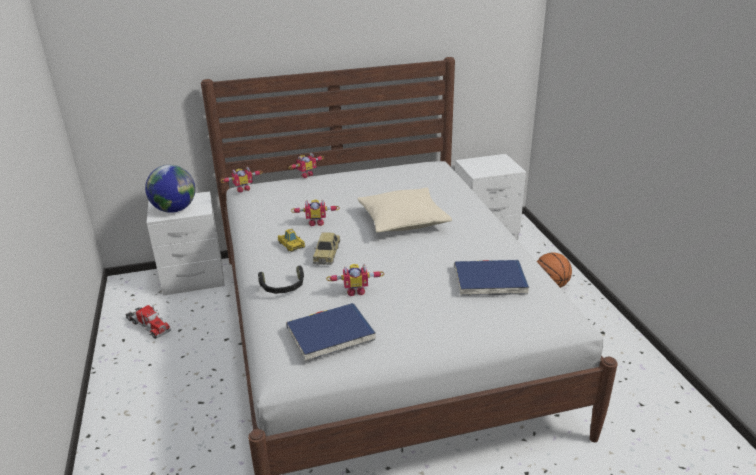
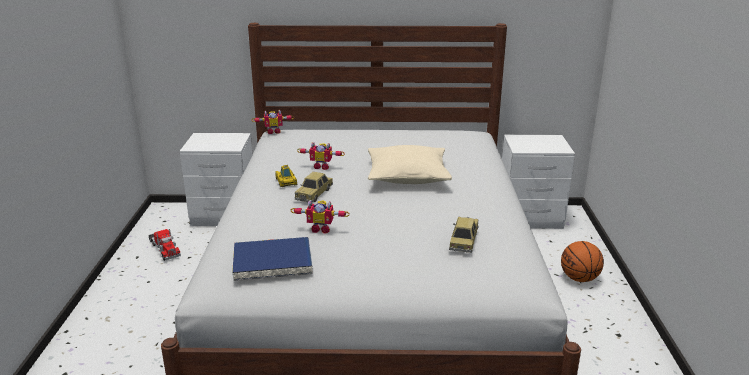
camera: 15 degrees right, 5 degrees down
globe [145,165,195,213] -> none
black headphones [258,266,304,294] -> none
toy robot [288,153,324,178] -> none
blue book [455,260,529,296] -> toy car [449,217,479,253]

